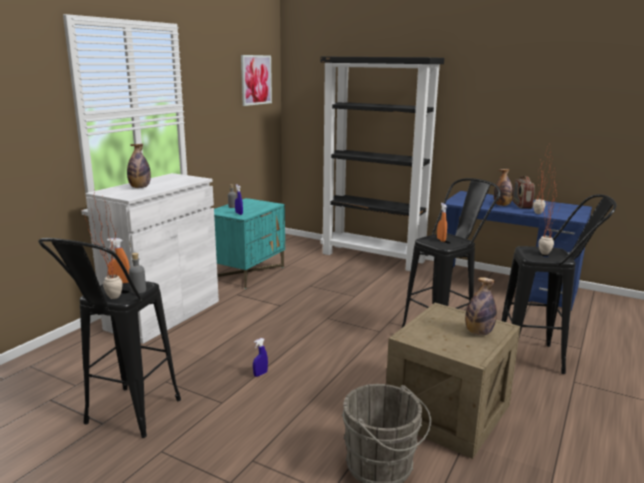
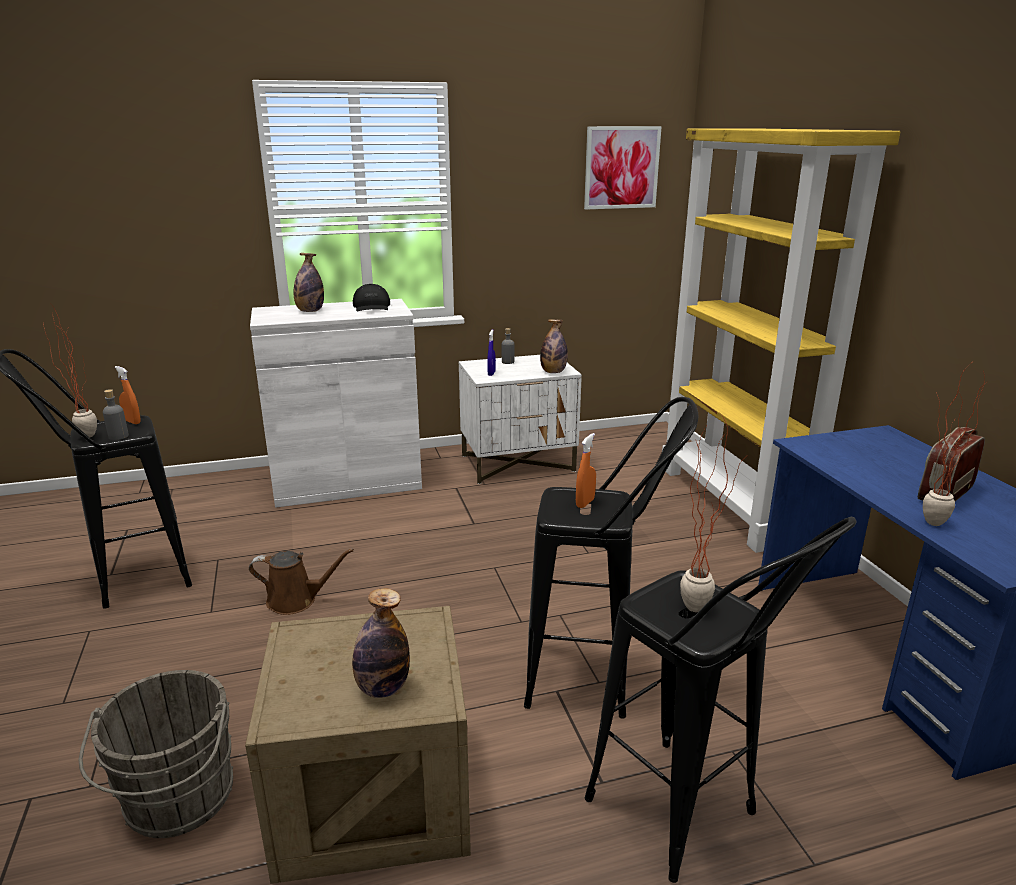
camera: 45 degrees right, 5 degrees up
turquoise nightstand [214,198,285,289] -> white nightstand [459,355,582,484]
blue spray bottle [253,338,268,377] -> brown watering can [249,549,354,615]
black bookcase [320,57,444,271] -> yellow bookcase [662,128,901,553]
bottle [494,169,513,206] -> bottle moved to [540,319,568,373]
none -> black cap [353,284,390,311]

